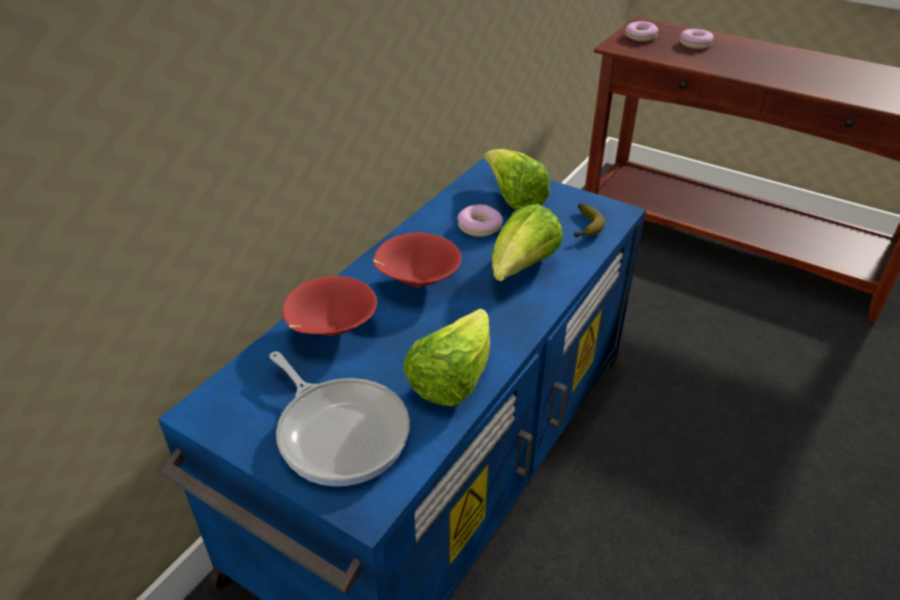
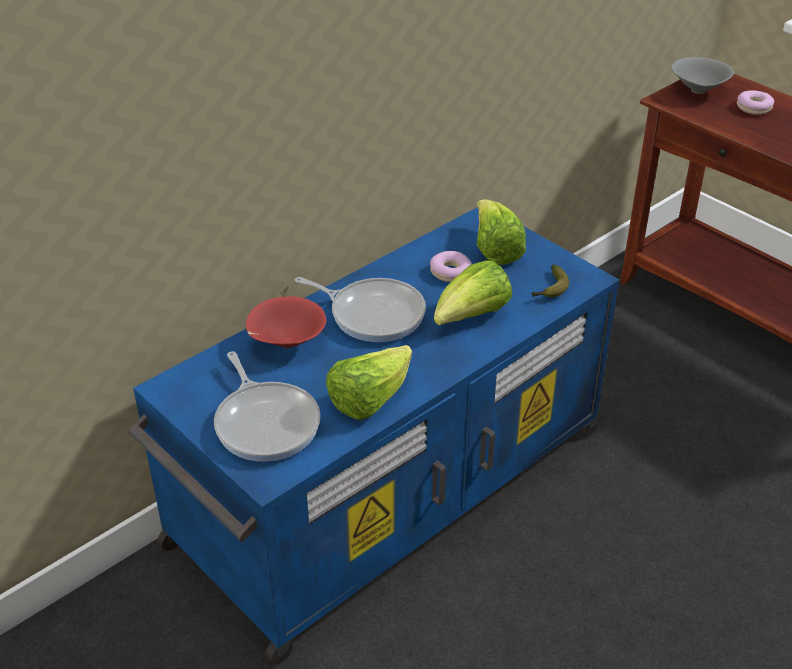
camera: 15 degrees right, 0 degrees up
red bowl [373,233,461,288] -> frying pan [295,277,426,342]
donut [625,21,658,42] -> grey bowl [671,57,734,94]

